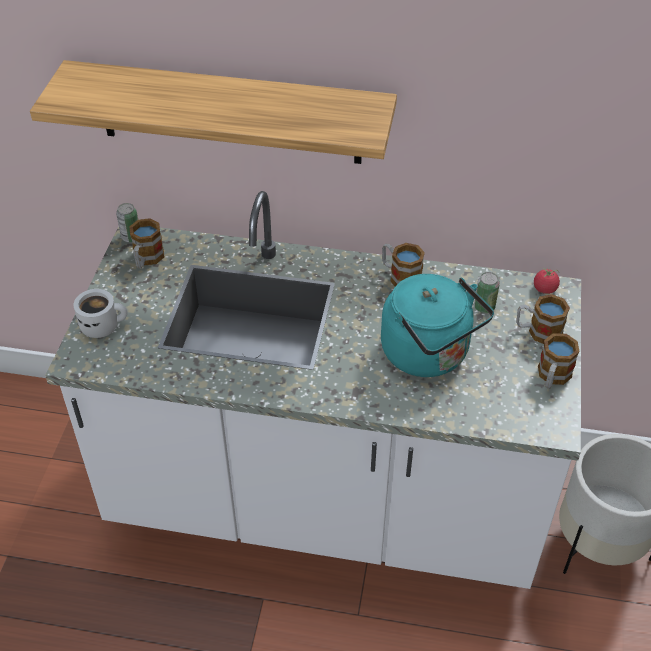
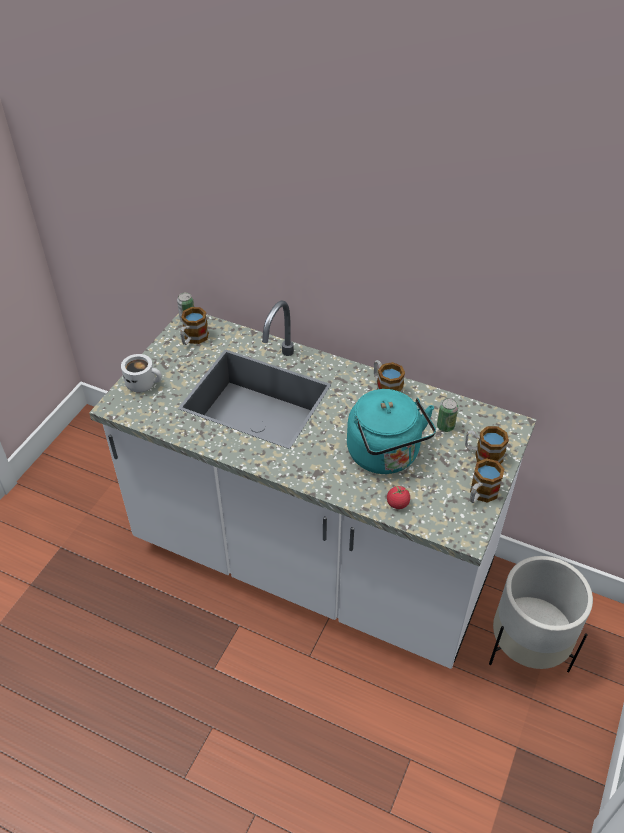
camera: 15 degrees right, 0 degrees up
shelf [30,60,397,164] -> none
tomato [534,268,560,294] -> tomato moved to [387,486,410,509]

